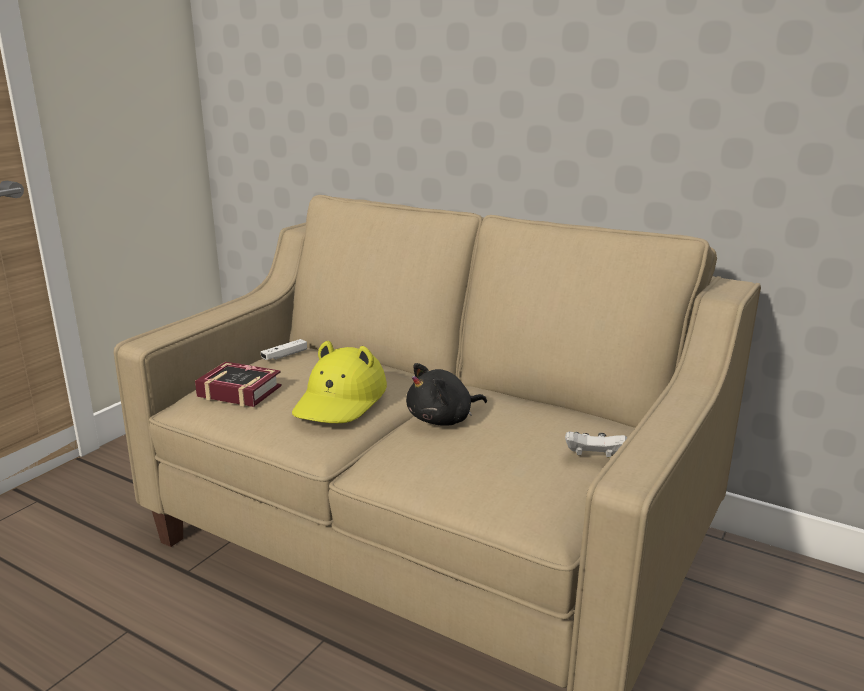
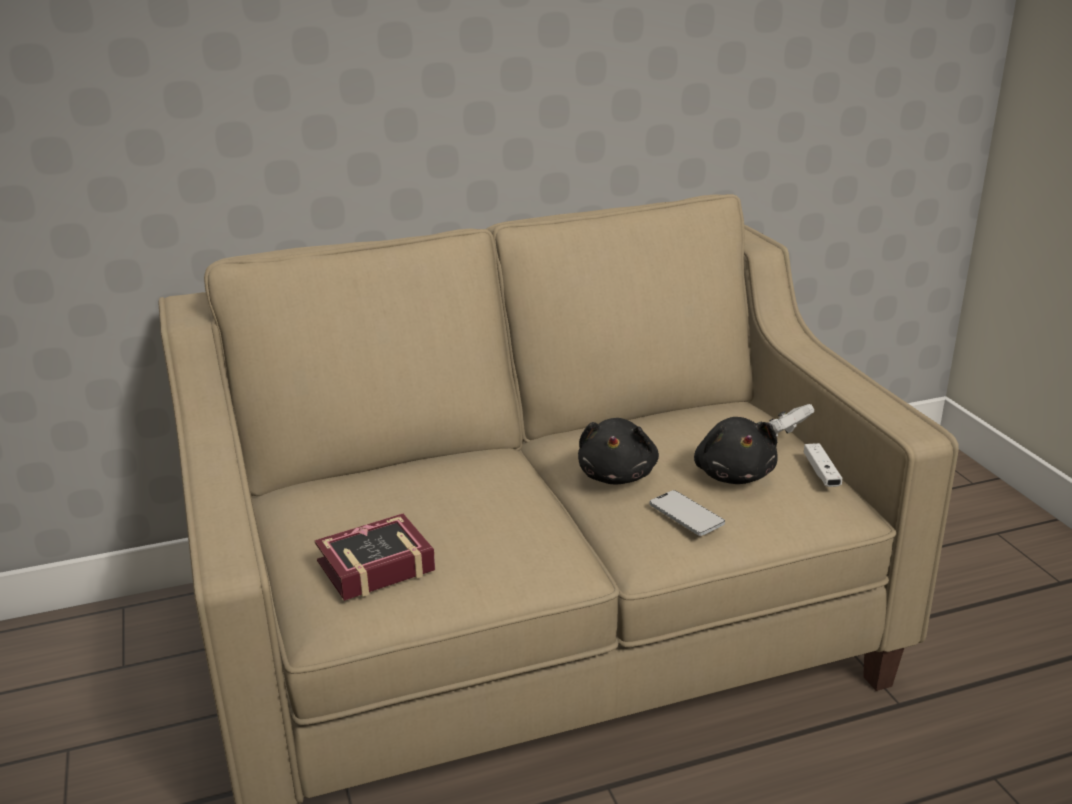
camera: 50 degrees left, 5 degrees up
white game controller [261,339,307,360] -> white game controller moved to [804,443,842,487]
yellow hat [292,341,387,423] -> none
none -> phone [650,490,725,536]
none -> black plush toy [694,417,778,484]

